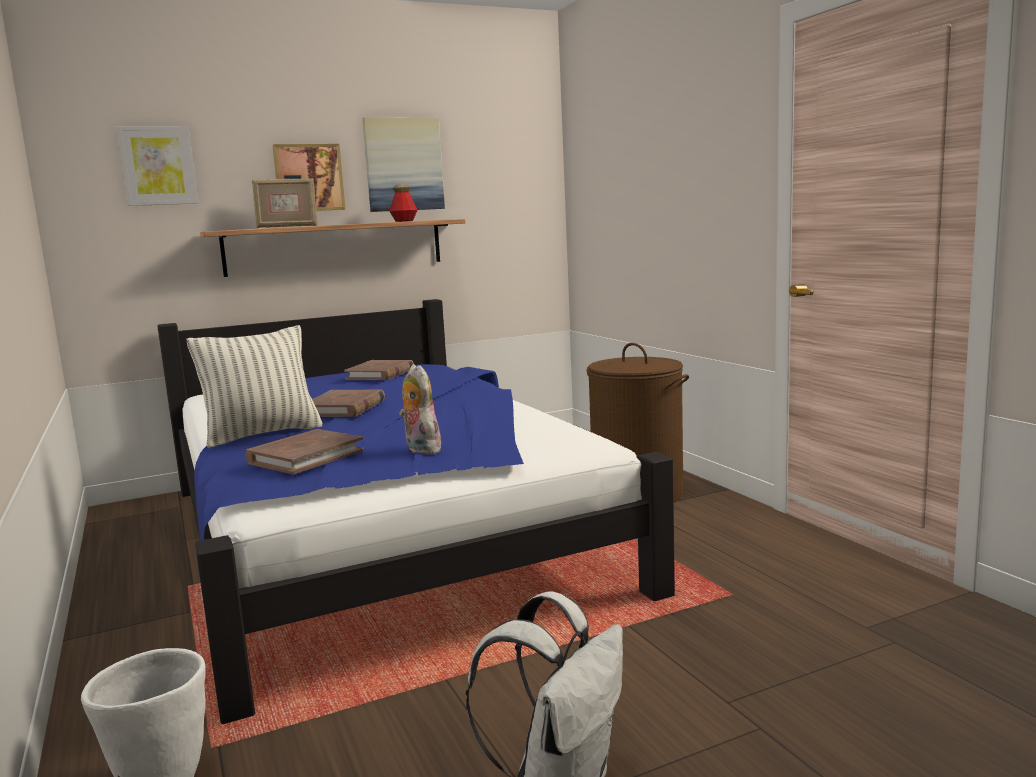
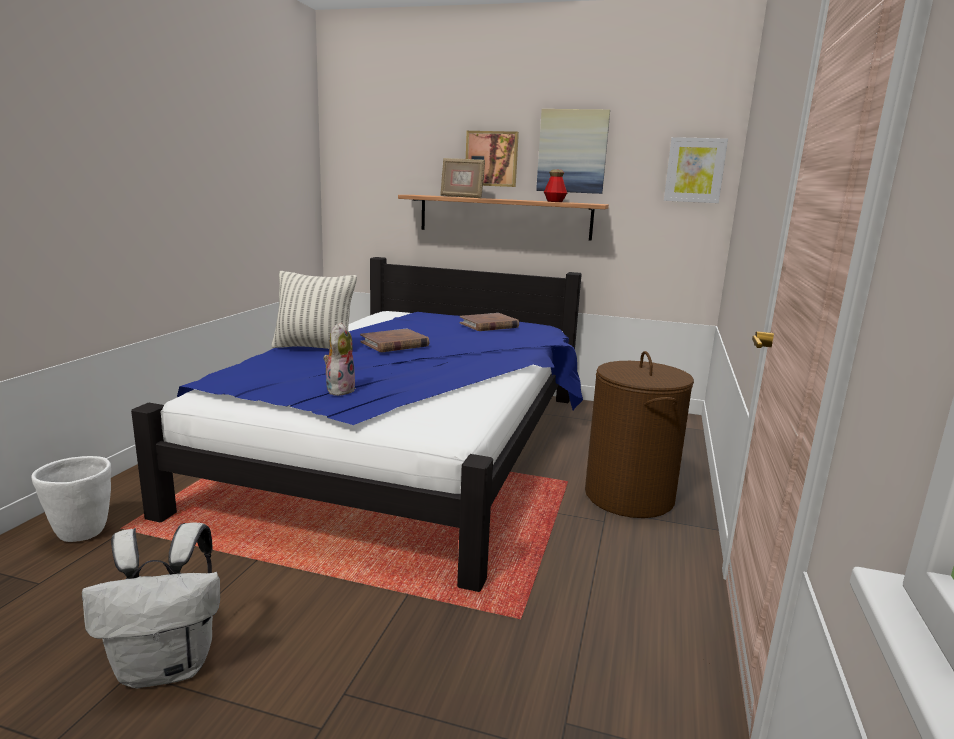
camera: 40 degrees right, 5 degrees up
picture [116,126,198,206] -> picture moved to [664,137,728,203]
brown book [245,429,364,474] -> none

